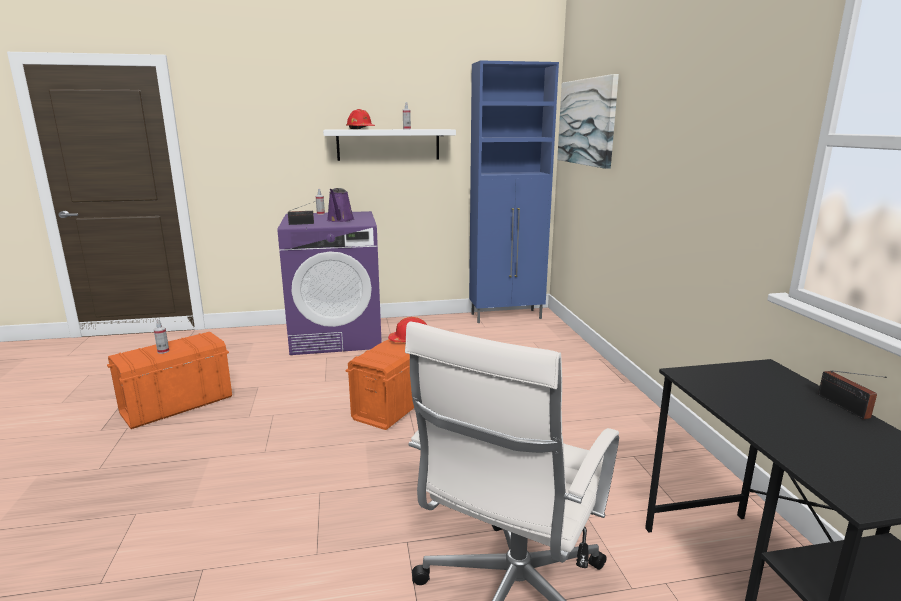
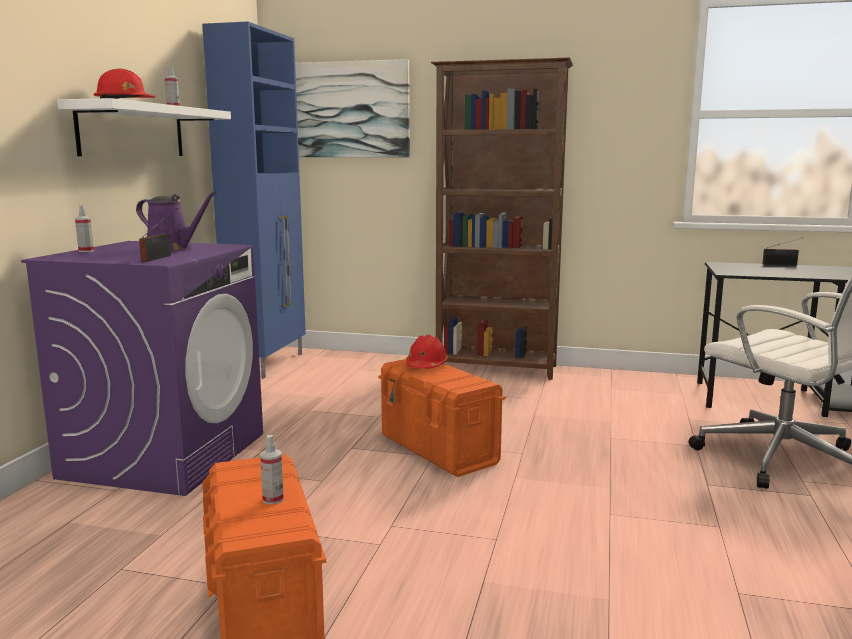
camera: 65 degrees left, 5 degrees down
none -> brown bookcase [431,57,573,380]

